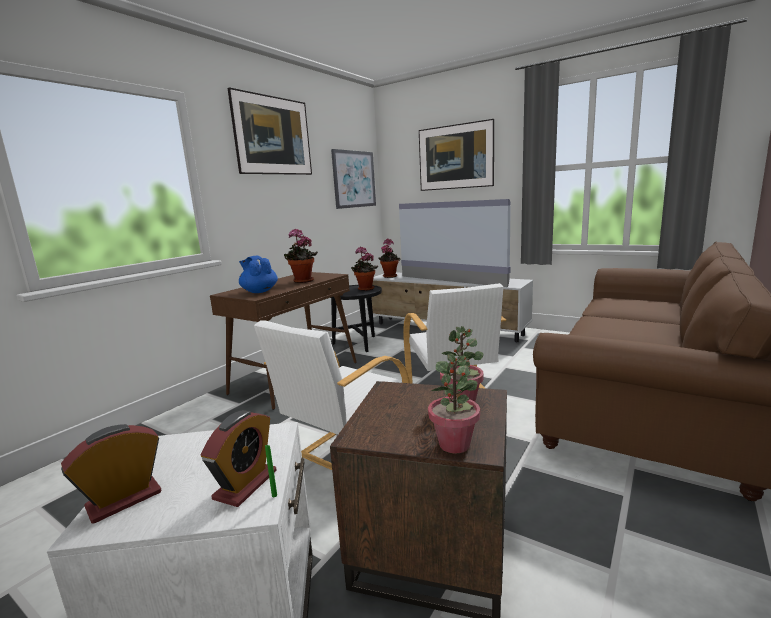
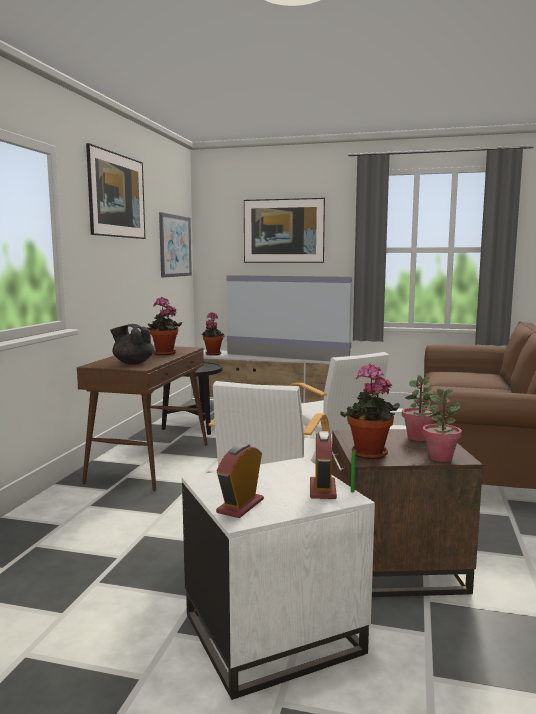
camera: 20 degrees left, 5 degrees down
blue teapot [239,255,278,293] -> black teapot [110,324,154,365]
potted plant [351,247,378,291] -> potted plant moved to [340,364,400,459]

